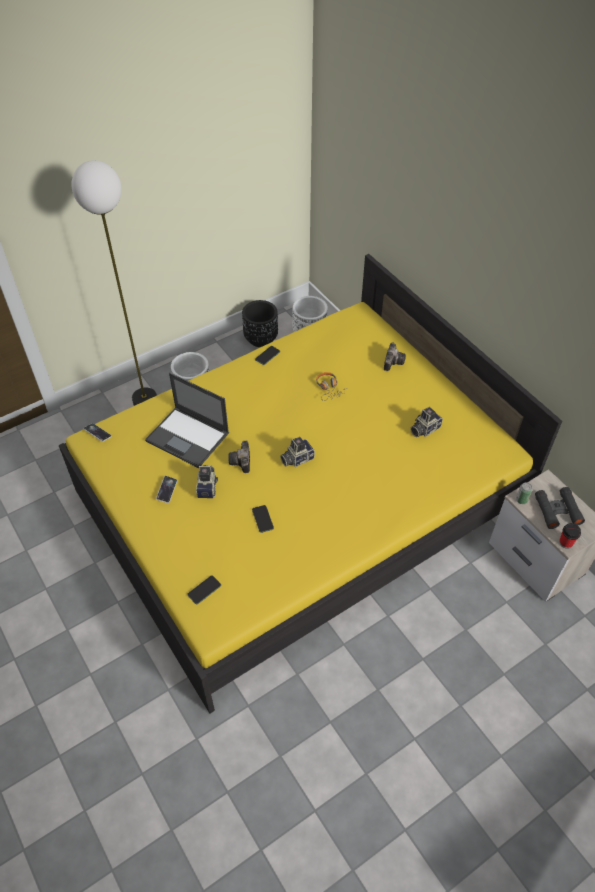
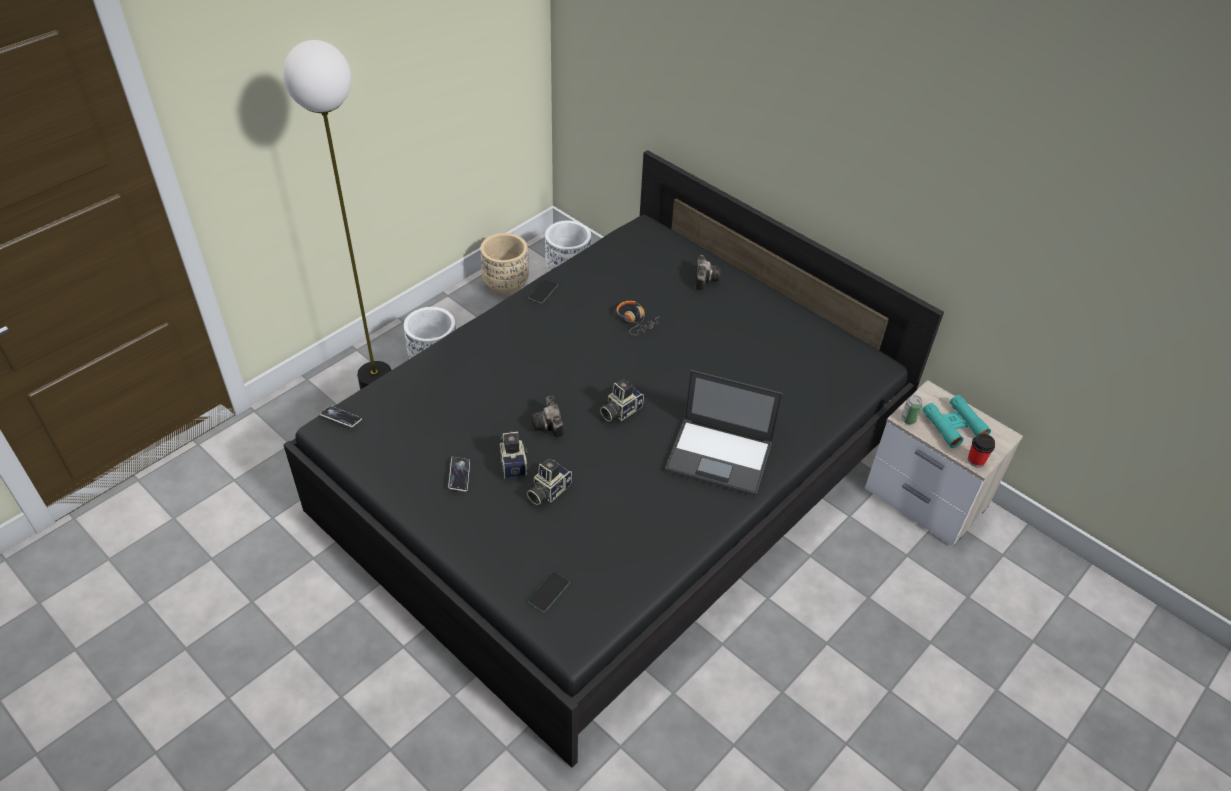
camera: 15 degrees left, 5 degrees down
yellow bed [59,254,562,714] -> black bed [283,150,944,768]
laptop [145,373,229,468] -> laptop moved to [665,370,783,496]
black planter [242,300,278,347] -> beige planter [480,233,529,295]
phone [252,505,274,533] -> none
camera [410,407,443,437] -> camera moved to [527,458,572,505]
black binoculars [535,487,585,529] -> turquoise binoculars [923,395,991,448]

